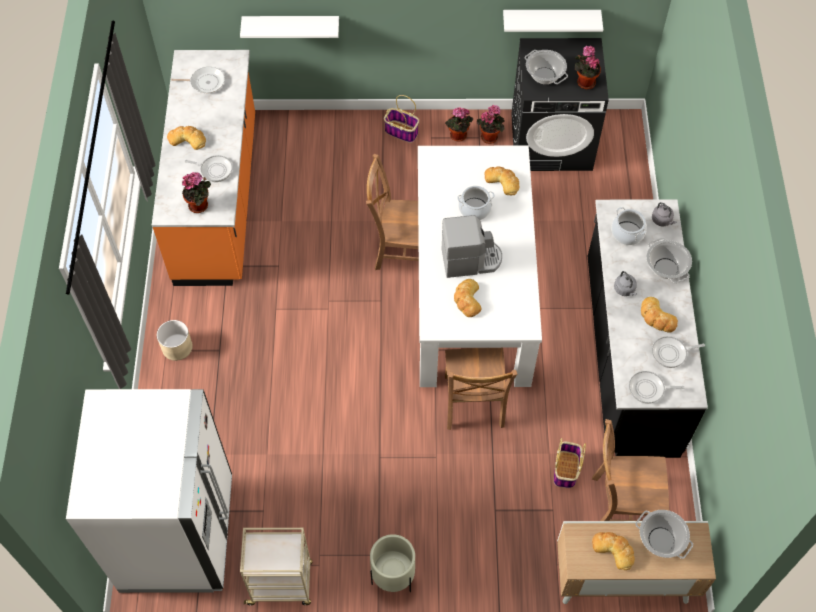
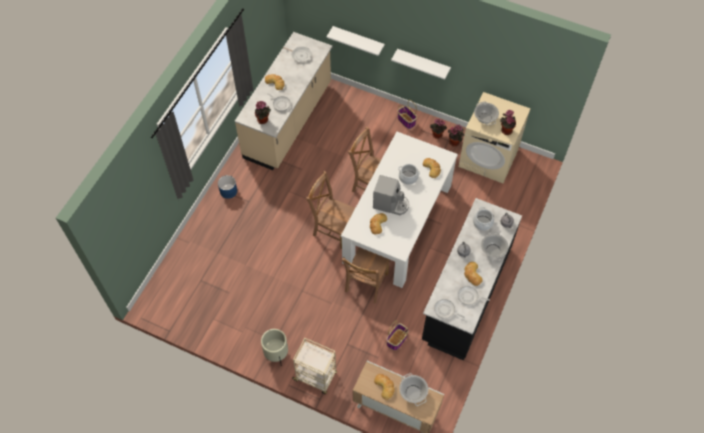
camera: 25 degrees right, 0 degrees up
white fridge [66,389,232,593] -> none
orange counter [152,50,255,286] -> beige counter [235,32,333,170]
beige planter [157,320,193,361] -> blue planter [218,175,237,199]
beige cart [240,528,313,606] -> beige cart moved to [292,338,337,394]
white shelf [503,10,603,32] -> white shelf moved to [391,49,451,80]
black washing machine [511,38,609,171] -> beige washing machine [458,92,531,183]
brown chair [592,419,669,522] -> brown chair moved to [306,171,355,249]

